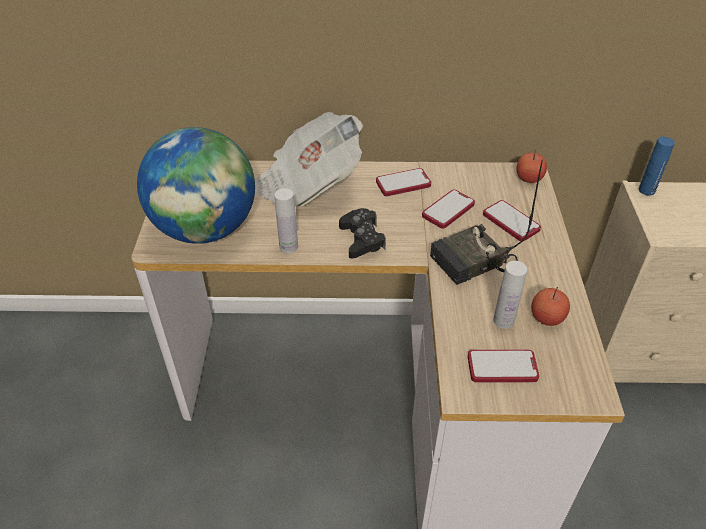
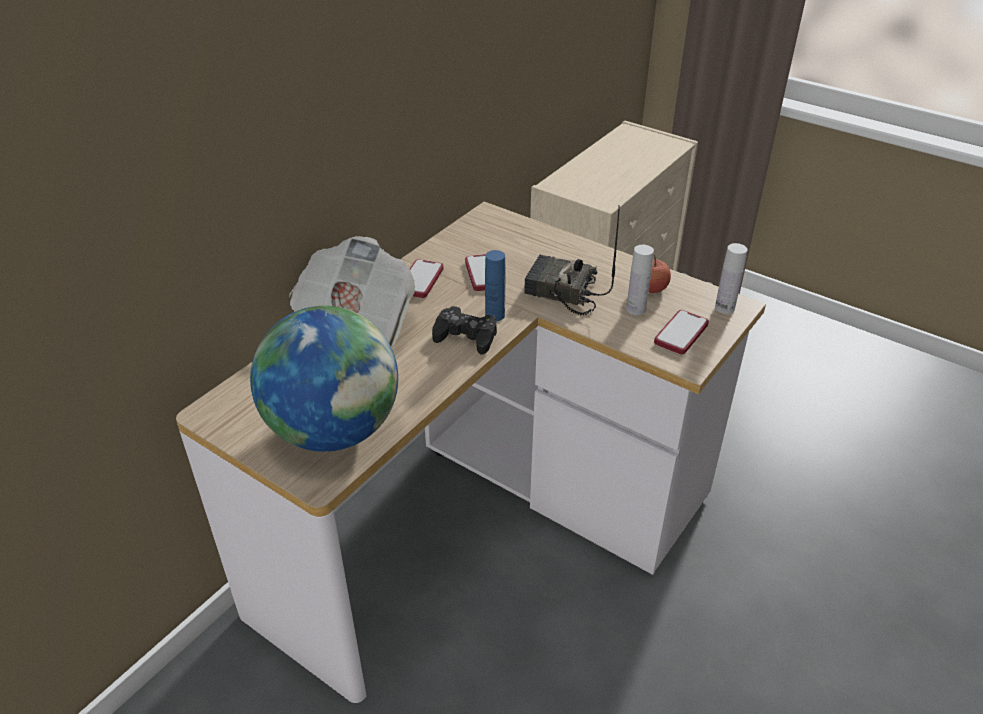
camera: 55 degrees left, 5 degrees down
white bottle [275,188,298,253] -> white bottle moved to [715,243,748,314]
radio [430,160,543,285] -> radio turned 105 degrees clockwise [524,205,620,316]
phone [483,200,541,241] -> none
apple [516,149,547,183] -> none
blue bottle [639,137,675,195] -> blue bottle moved to [485,250,506,321]

